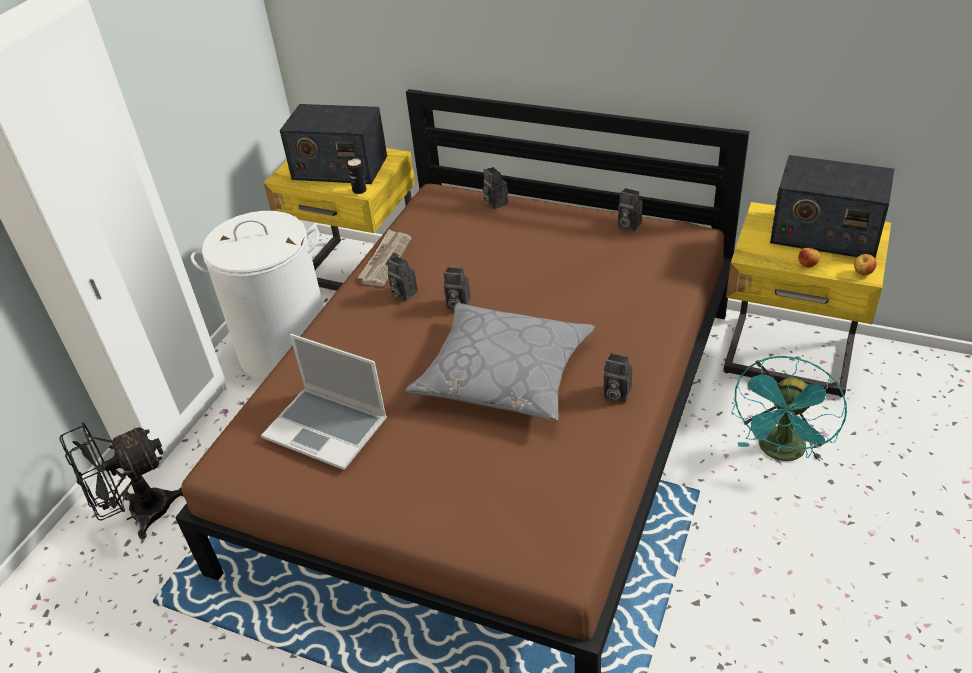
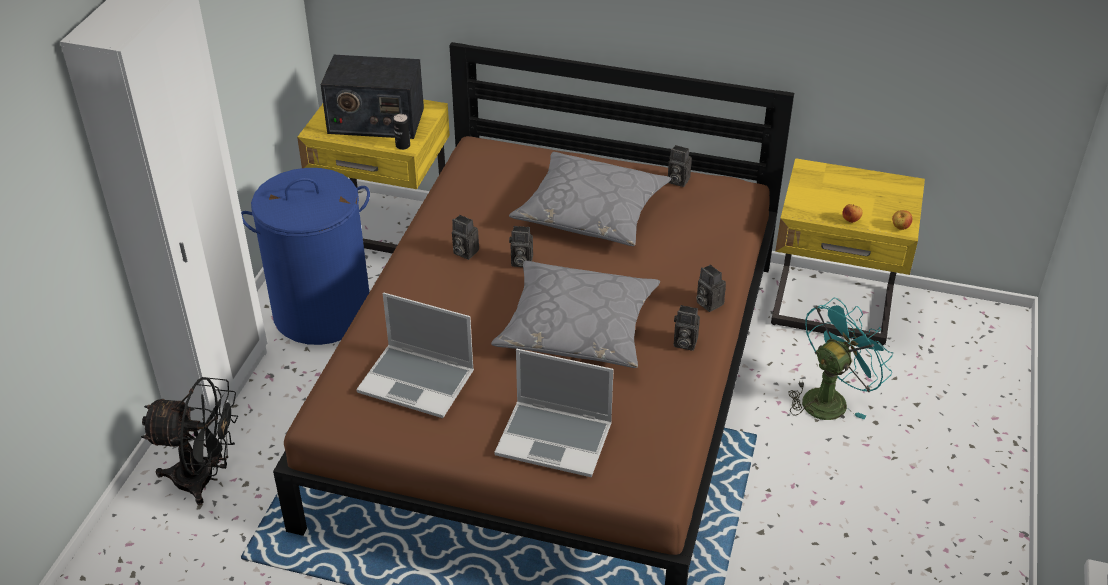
camera: 10 degrees left, 0 degrees up
black fan [59,422,183,539] -> black fan turned 135 degrees counterclockwise [141,377,238,505]
white laundry basket [191,211,324,381] -> blue laundry basket [241,168,370,345]
newspaper [358,230,411,287] -> none
camera [483,167,508,209] -> camera moved to [696,265,726,312]
turquoise fan [731,356,847,461] -> turquoise fan turned 150 degrees counterclockwise [788,298,893,420]
radio [770,155,894,258] -> none
none -> laptop [494,349,614,477]
none -> grey pillow [509,152,671,246]

